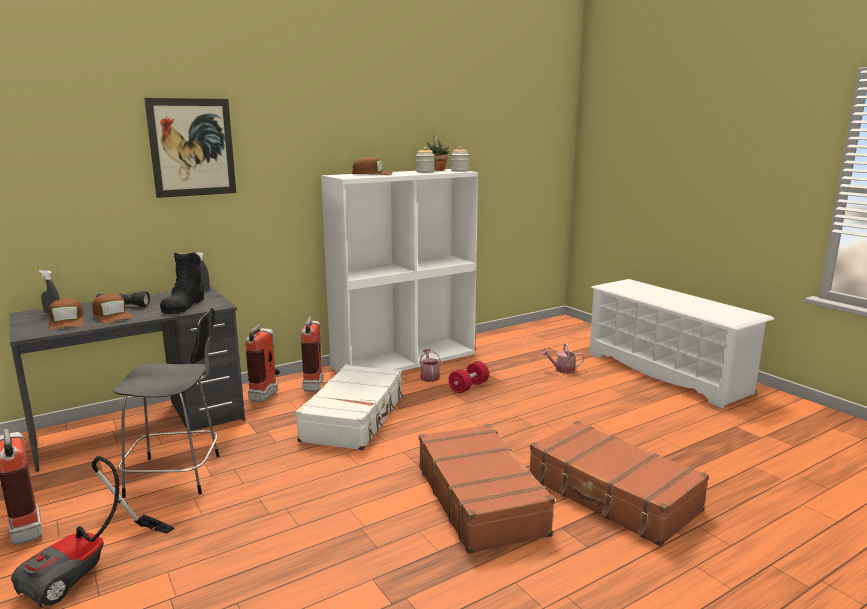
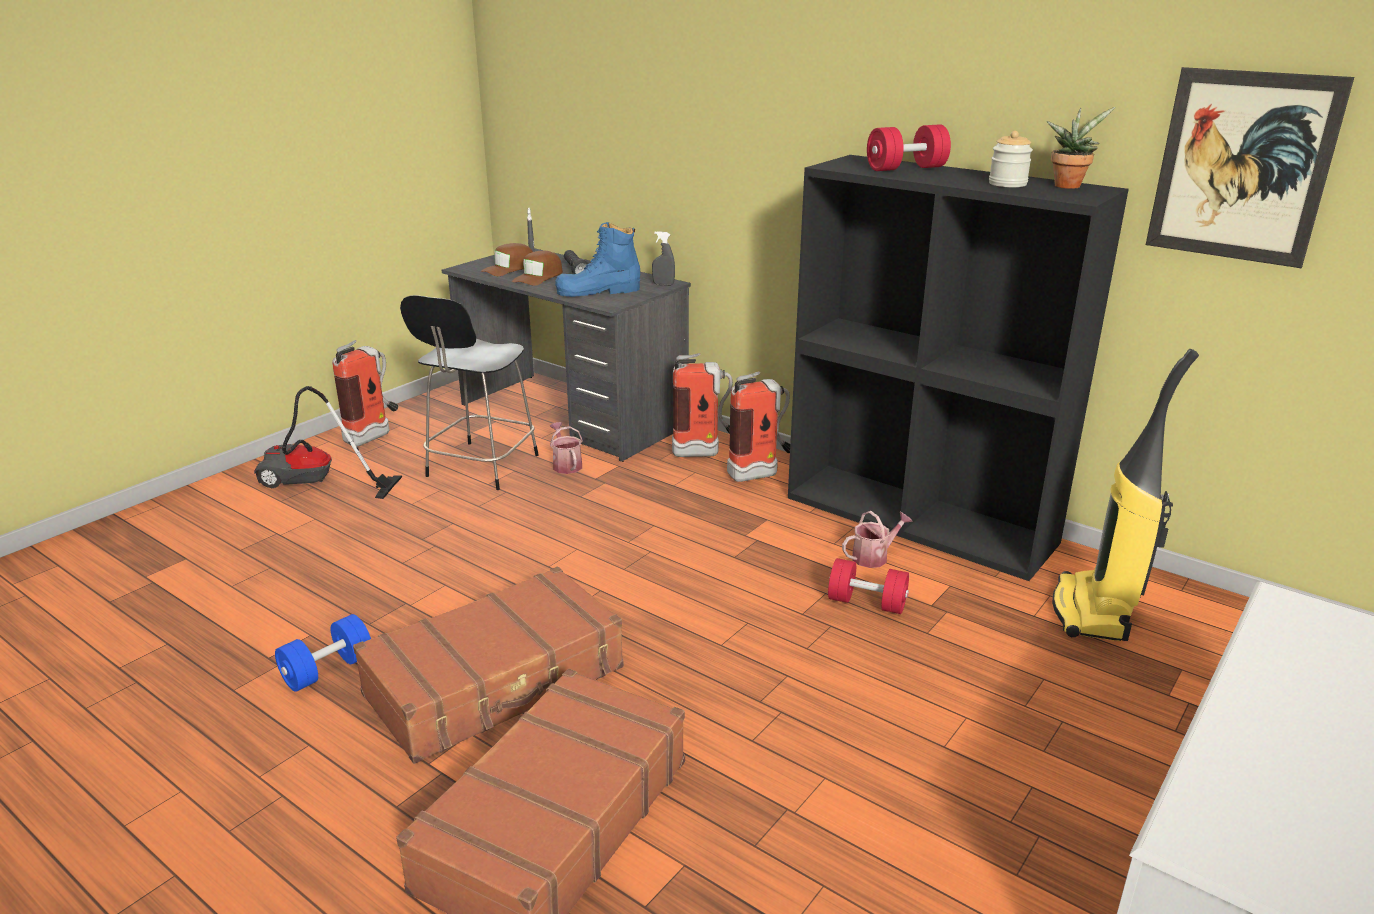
camera: 70 degrees right, 10 degrees up
black chair [113,308,219,498] -> black chair turned 45 degrees clockwise [400,295,539,490]
picture [144,98,236,198] -> picture moved to [1146,67,1354,268]
black boot [160,252,204,314] -> blue boot [555,222,640,297]
white suitcase [296,364,404,450] -> none
white bookcase [321,169,478,373] -> black bookcase [788,155,1129,581]
brown cap [352,157,393,175] -> red dumbbell [867,124,951,171]
jar [451,146,469,172] -> none
watering can [541,343,584,373] -> watering can moved to [550,422,583,474]
none -> blue dumbbell [275,614,371,692]
none -> vacuum cleaner [1052,349,1199,641]

